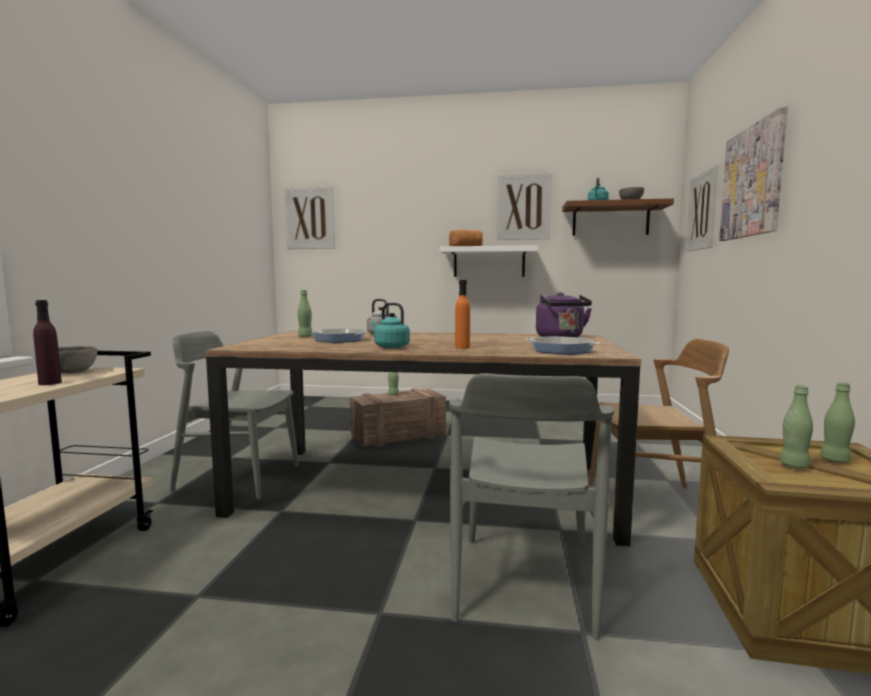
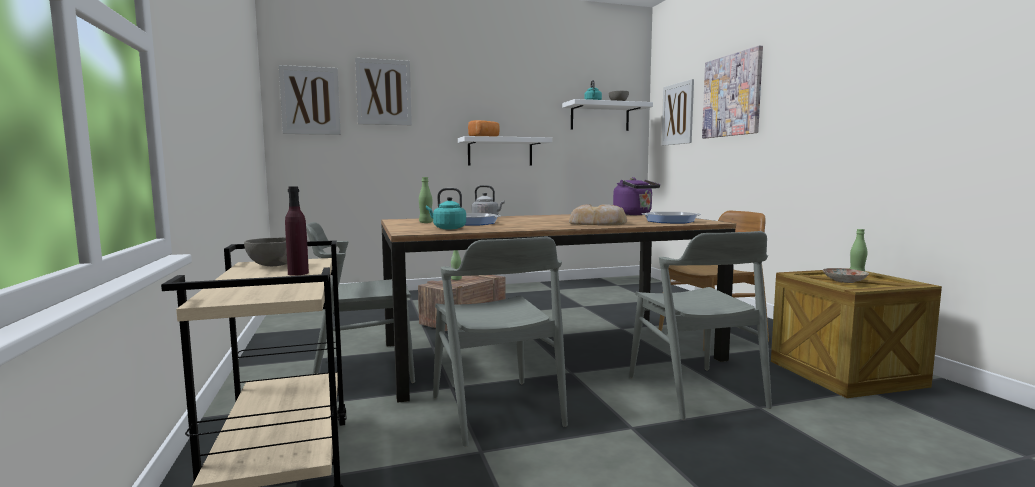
camera: 25 degrees left, 0 degrees up
turquoise kettle [372,303,410,348] -> turquoise kettle moved to [426,188,466,229]
orange bottle [455,280,470,349] -> bread [569,204,627,225]
picture [497,173,552,240] -> picture moved to [355,58,412,125]
brown shelf [562,198,674,236] -> white shelf [562,99,653,131]
green bottle [780,385,813,468] -> plate [823,268,869,283]
none -> grey chair [433,236,568,447]

